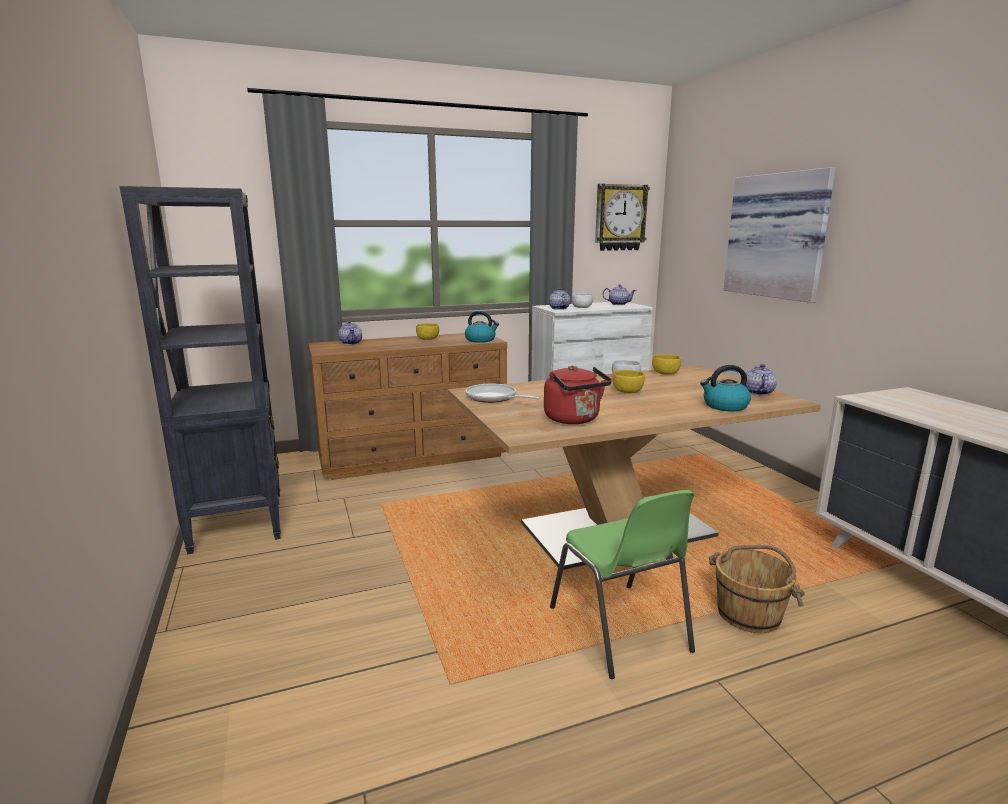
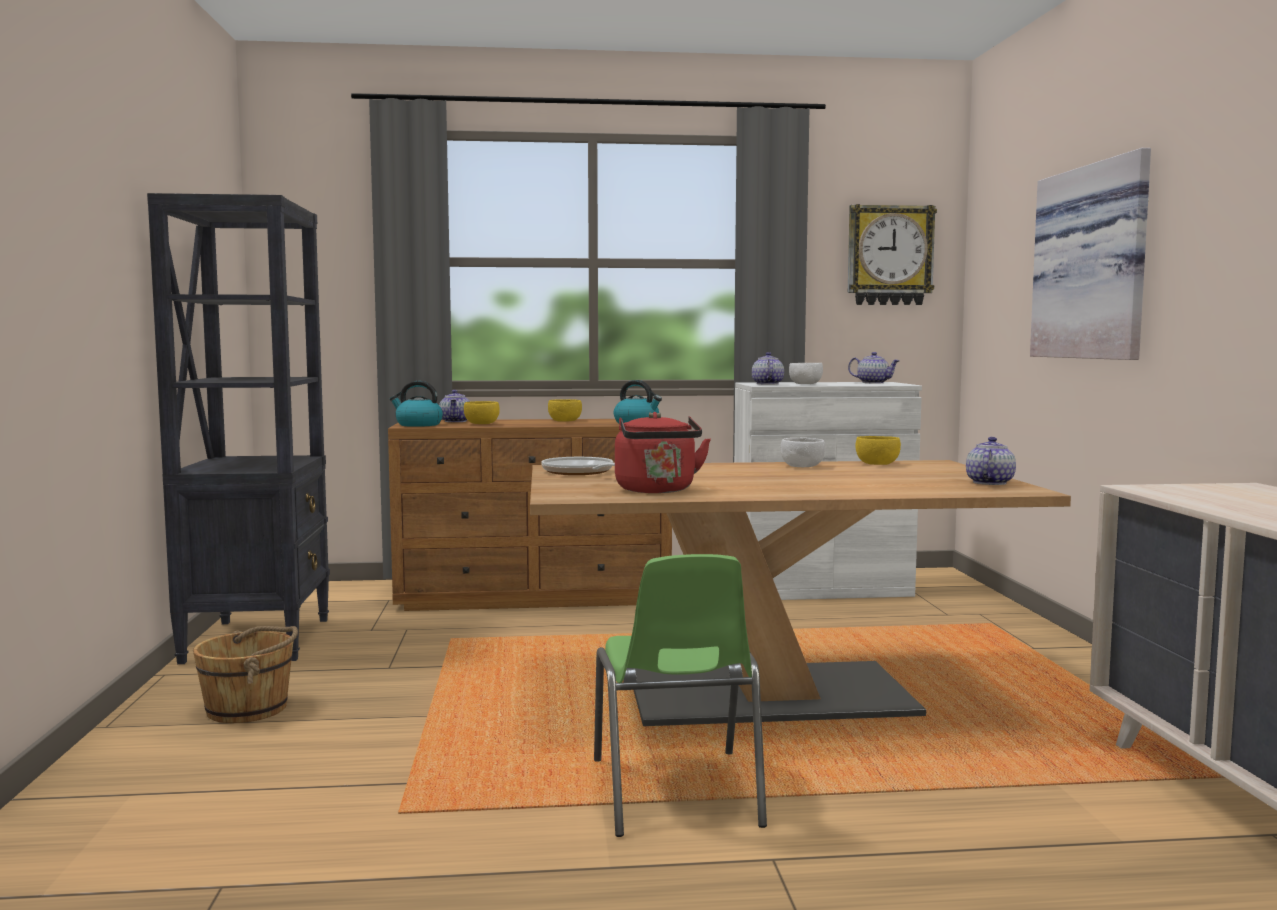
camera: 15 degrees right, 10 degrees down
yellow bowl [612,370,645,393] -> yellow bowl moved to [464,401,500,424]
kettle [700,365,751,411] -> kettle moved to [390,381,443,427]
brown bucket [709,545,805,633] -> brown bucket moved to [193,626,298,723]

